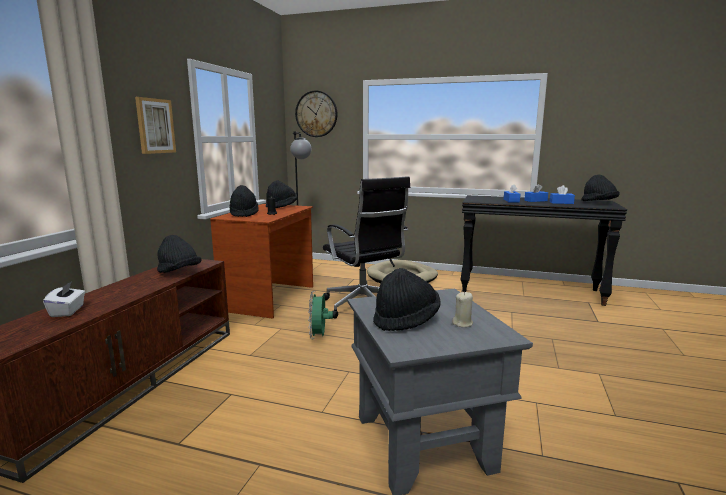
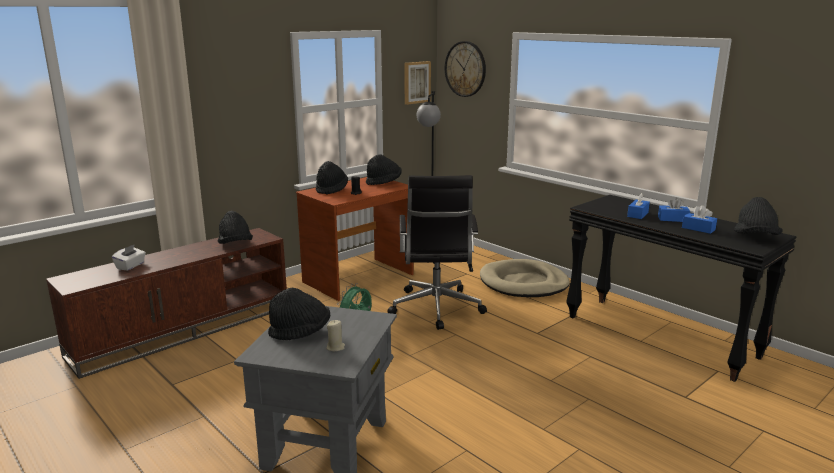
camera: 30 degrees right, 5 degrees up
picture [135,97,176,154] -> picture moved to [404,61,431,105]

